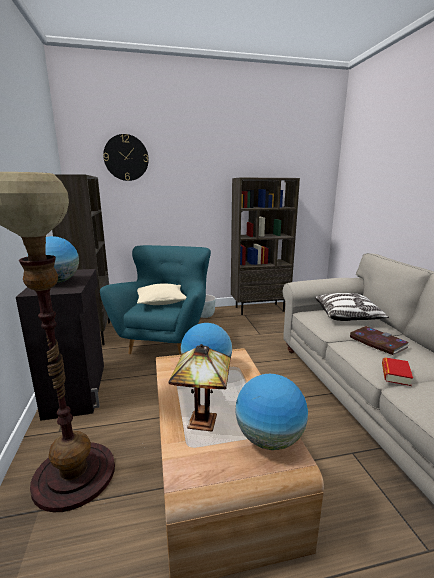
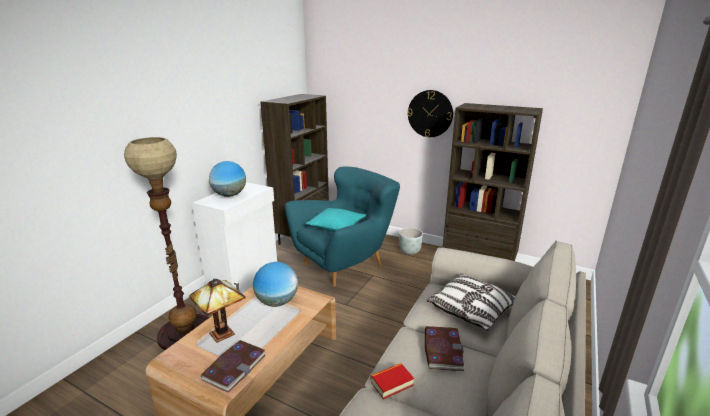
camera: 40 degrees right, 5 degrees up
black cabinet [16,269,104,421] -> white cabinet [192,182,277,293]
wall clock [103,134,149,181] -> wall clock moved to [408,90,453,137]
beige pillow [137,284,186,305] -> turquoise pillow [306,208,366,232]
globe [235,374,308,450] -> book [201,340,266,393]

